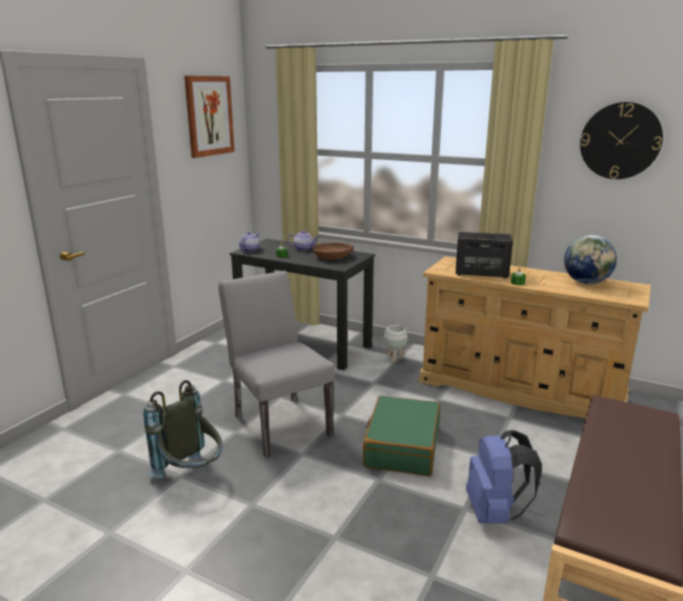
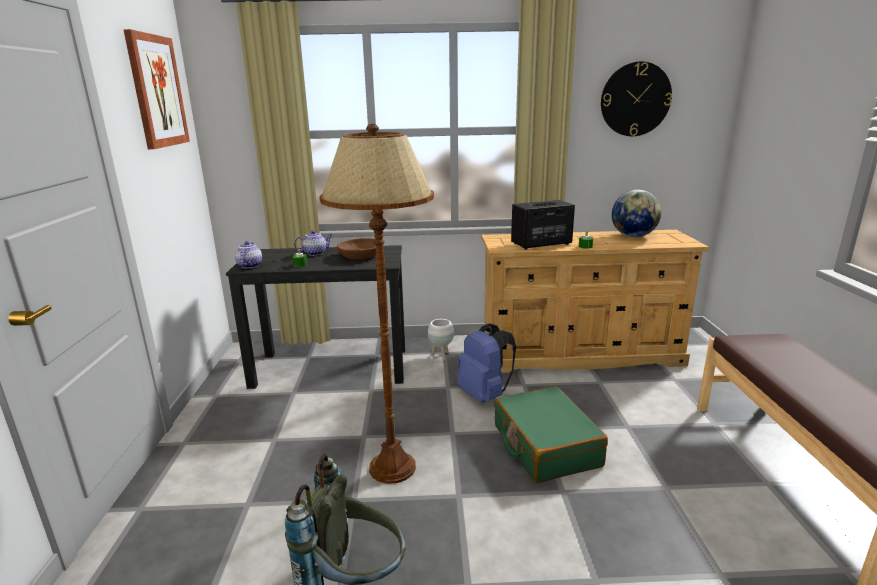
camera: 30 degrees left, 0 degrees up
grey chair [218,271,335,458] -> brown floor lamp [319,124,434,484]
blue backpack [466,430,542,524] -> blue backpack moved to [457,323,516,403]

